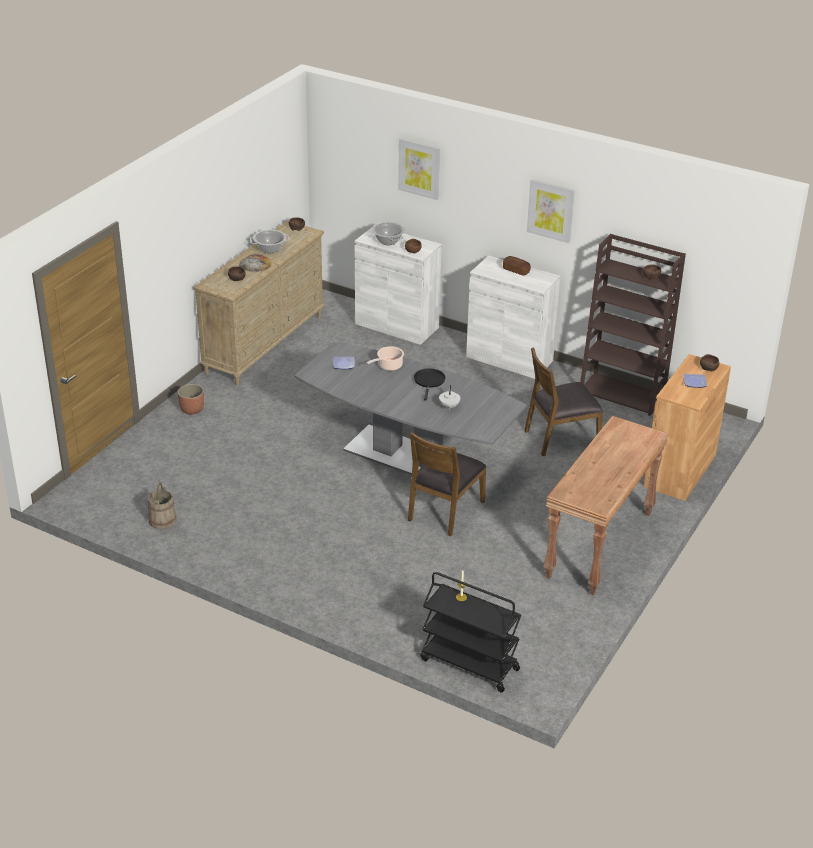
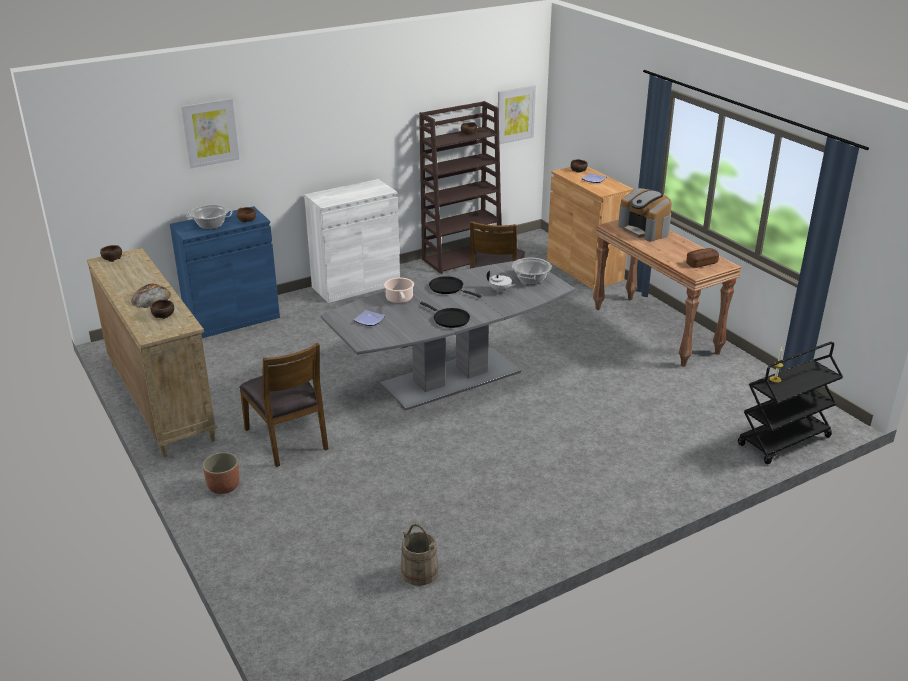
camera: 60 degrees left, 5 degrees down
cooking pot [250,230,290,253] -> cooking pot moved to [512,258,552,285]
white cabinet [355,227,442,345] -> blue cabinet [170,206,280,338]
brown chair [408,432,487,537] -> brown chair moved to [239,343,328,467]
bread [503,256,531,275] -> bread moved to [686,248,719,268]
picture [527,179,575,243] -> picture moved to [498,85,536,144]
none -> black frying pan [420,302,470,328]
none -> coffee machine [618,188,672,241]

